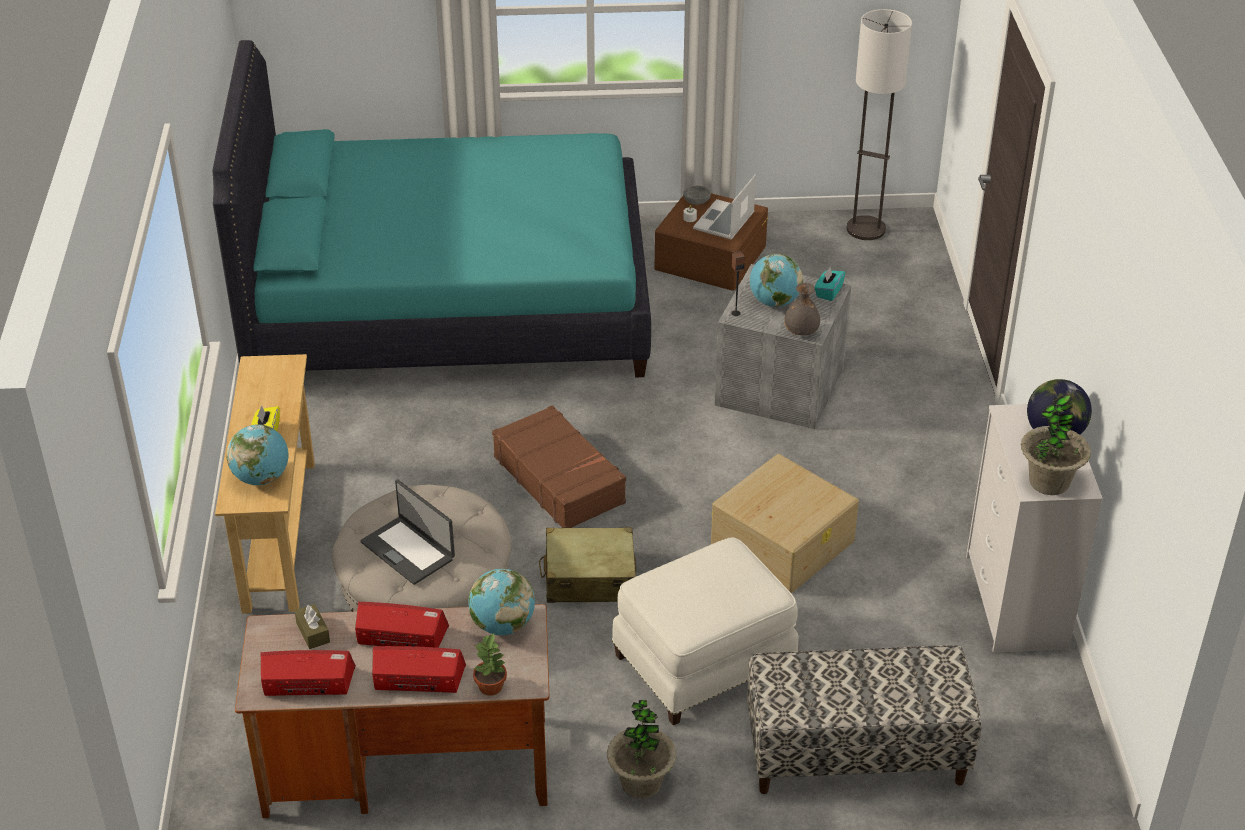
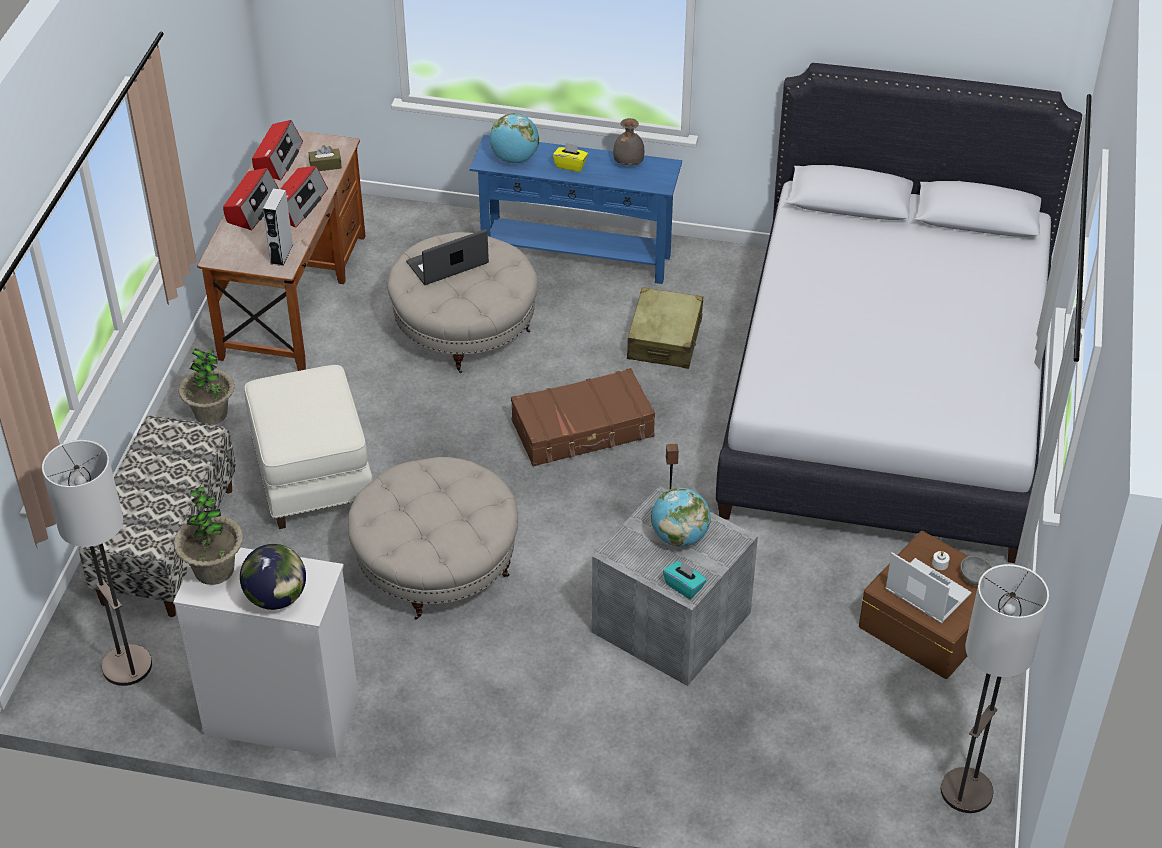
camera: 105 degrees right, 5 degrees up
turquoise bed [212,40,651,378] -> white bed [716,63,1082,563]
beige console table [215,354,315,614] -> blue console table [470,135,682,284]
globe [468,569,535,635] -> grey speaker [263,188,293,266]
potted plant [473,634,507,696] -> none
beige suitcase [539,527,637,603] -> beige suitcase moved to [627,287,703,369]
beige storage box [711,454,859,593] -> beige ottoman [348,457,518,619]
grey vase [784,283,820,335] -> grey vase moved to [613,118,644,165]
none -> floor lamp [42,440,152,686]

